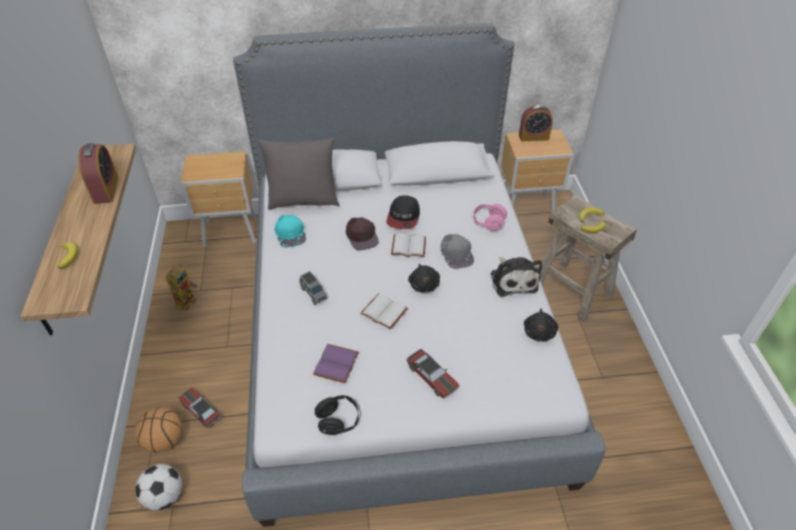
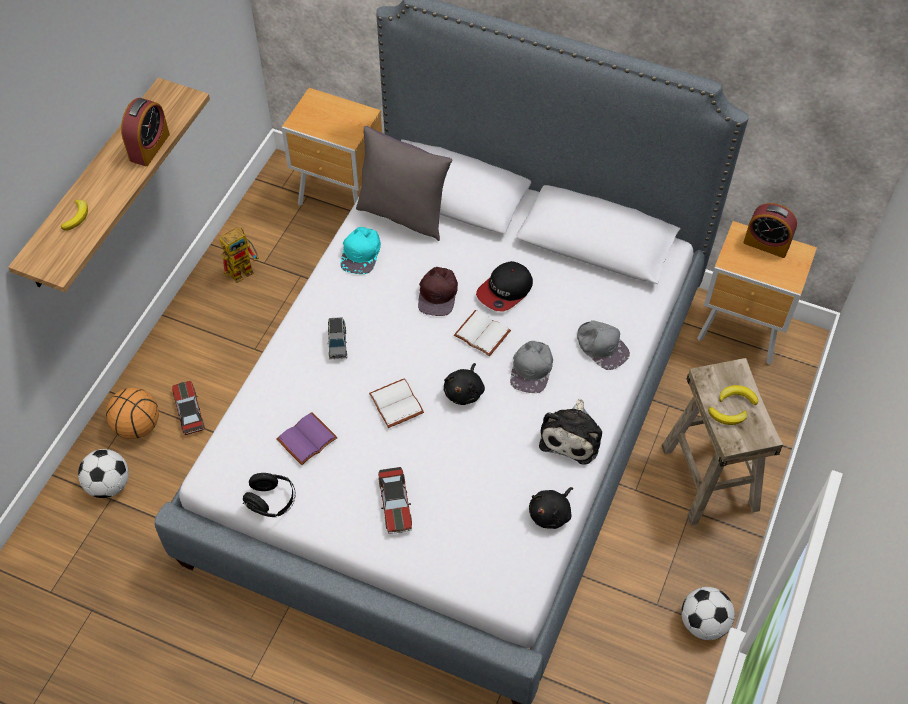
camera: 30 degrees right, 10 degrees up
pink headphones [472,204,507,231] -> grey cap [577,320,630,370]
none -> football [681,587,735,640]

